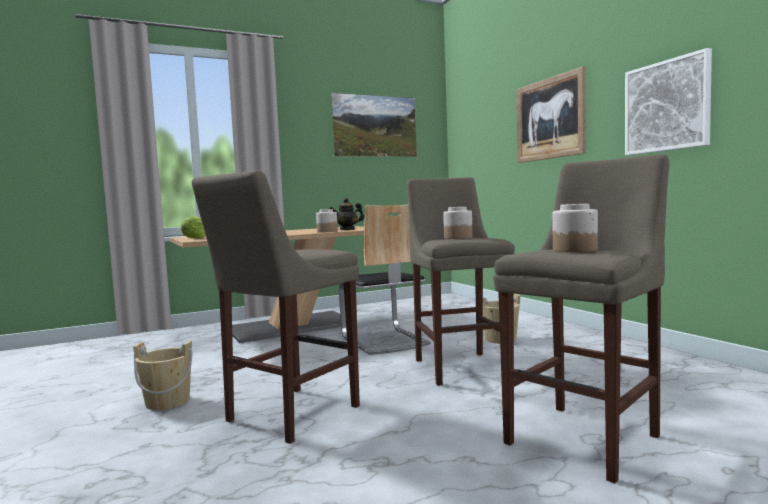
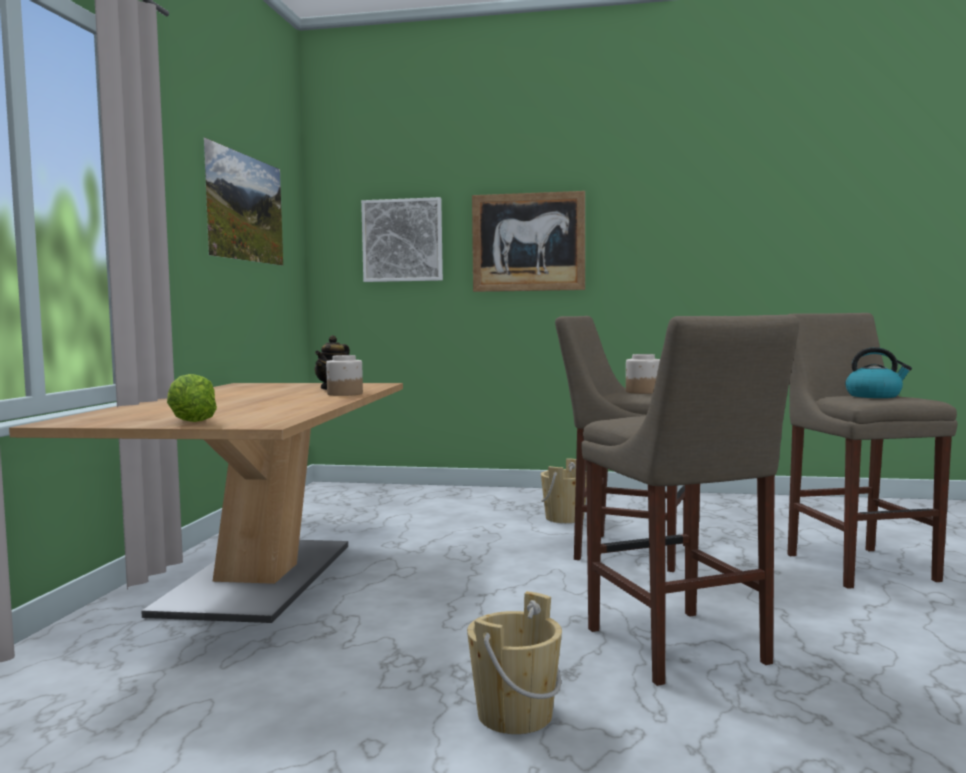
camera: 55 degrees left, 0 degrees up
chair [339,204,431,355] -> none
jar [552,204,598,252] -> kettle [845,347,912,398]
picture [625,48,712,155] -> picture moved to [361,197,443,282]

